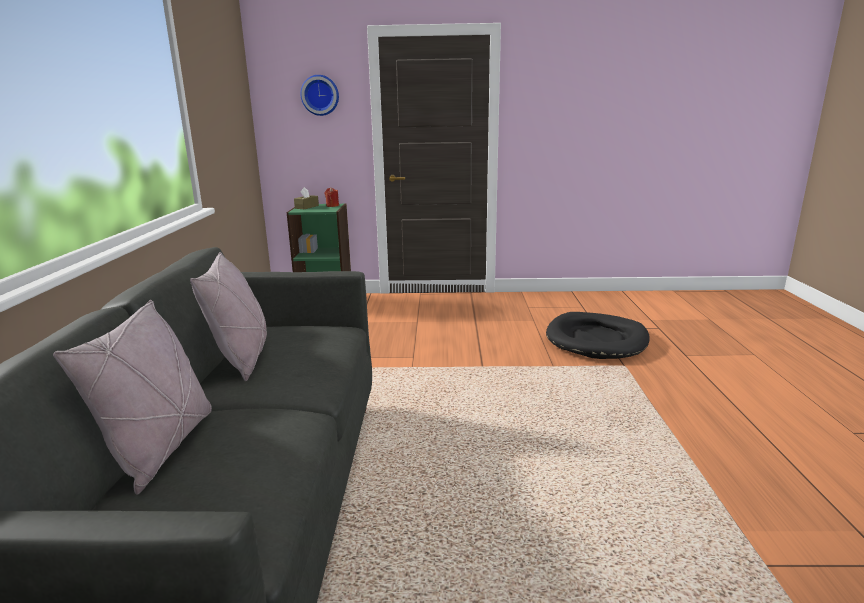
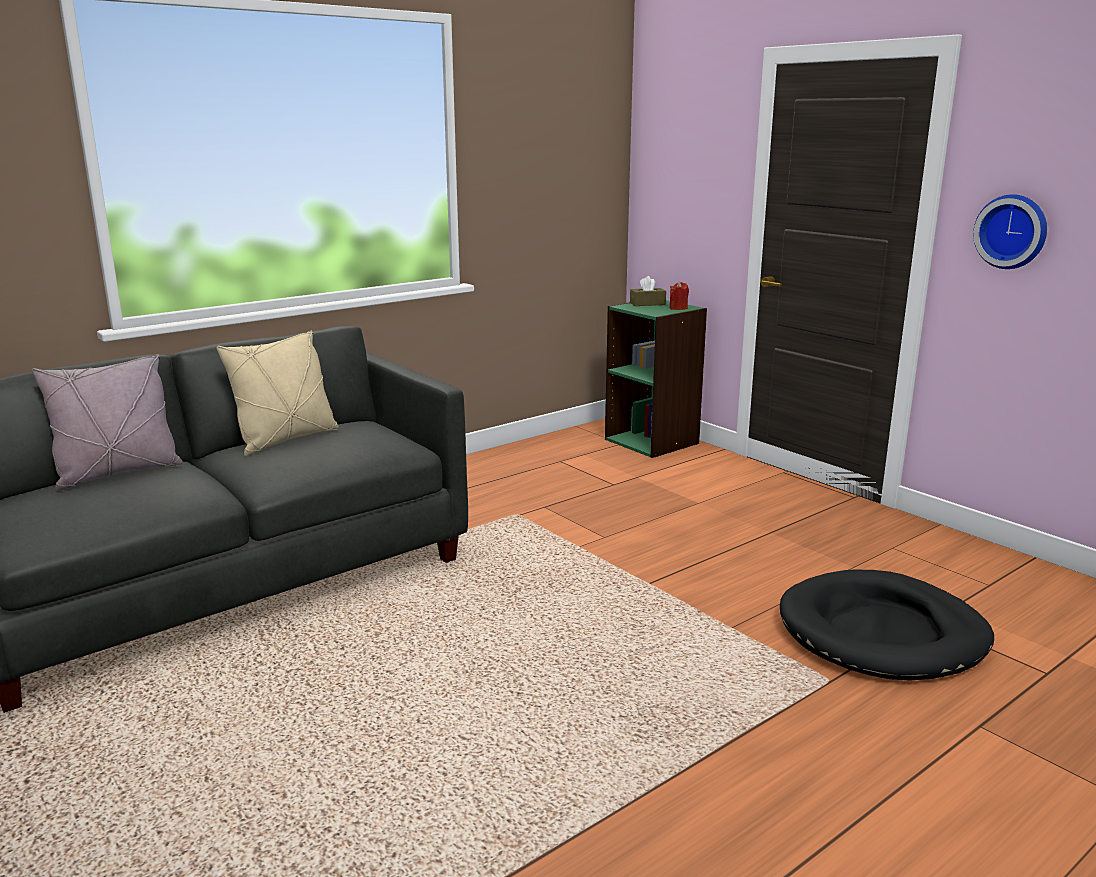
camera: 50 degrees right, 0 degrees up
purple pillow [190,252,267,381] -> beige pillow [216,330,339,456]
wall clock [300,75,339,116] -> wall clock moved to [973,194,1047,269]

